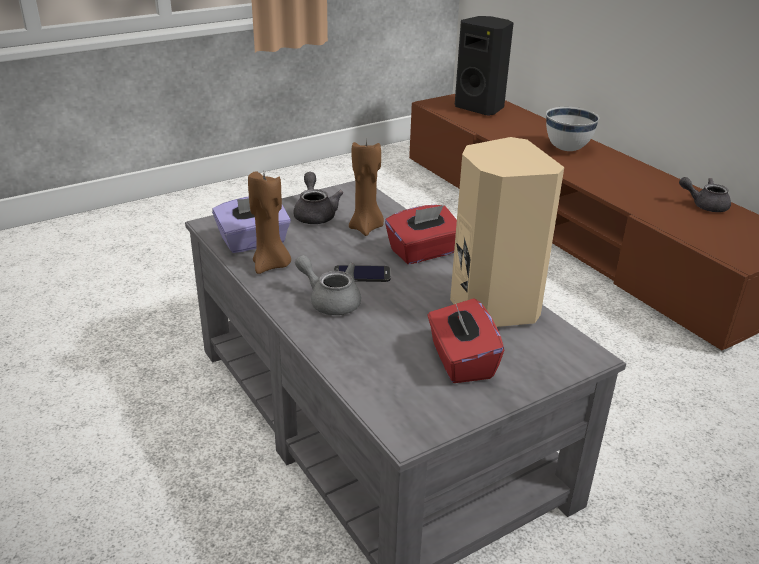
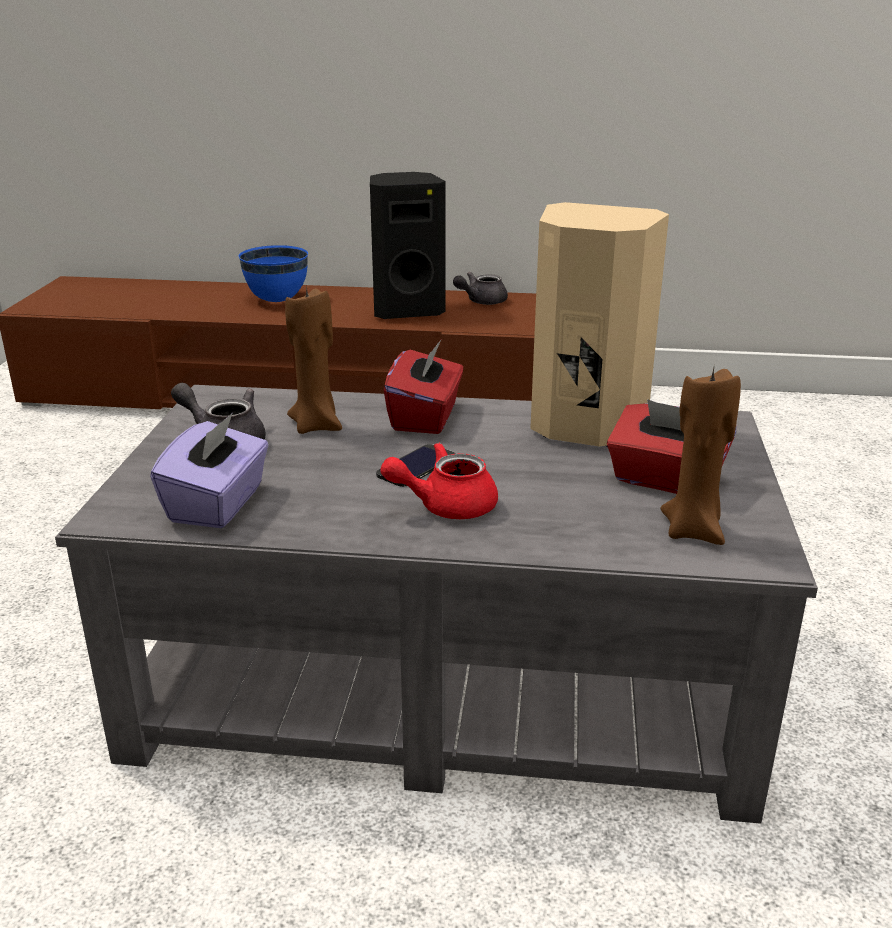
camera: 50 degrees left, 5 degrees down
brown candle [248,171,291,274] -> brown candle moved to [661,368,741,545]
grey teapot [295,255,361,315] -> red teapot [380,442,498,519]
black speaker [455,16,513,116] -> black speaker moved to [370,172,445,319]
white bowl [546,107,599,151] -> blue bowl [239,245,308,302]

